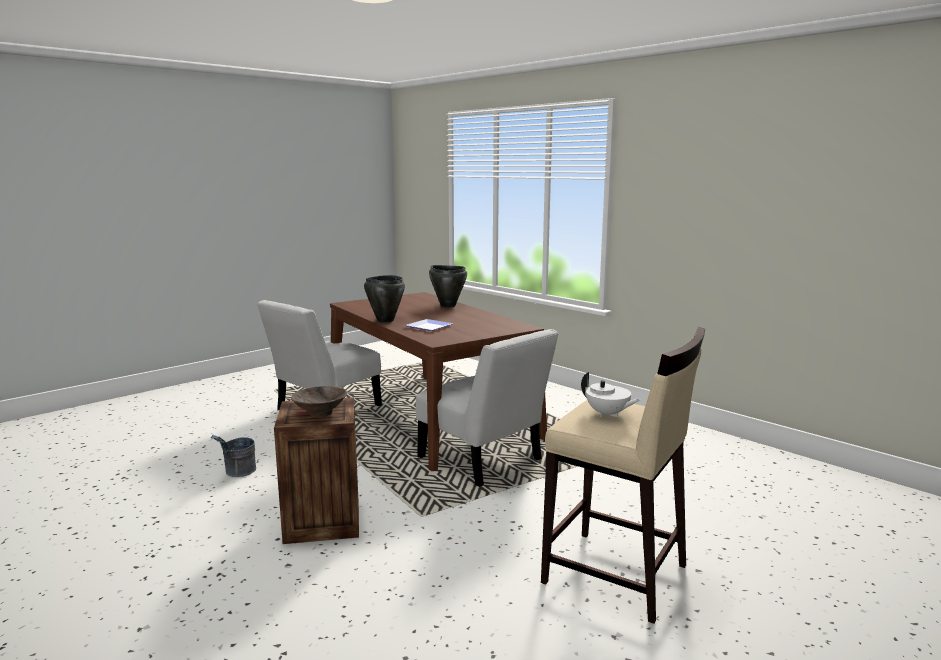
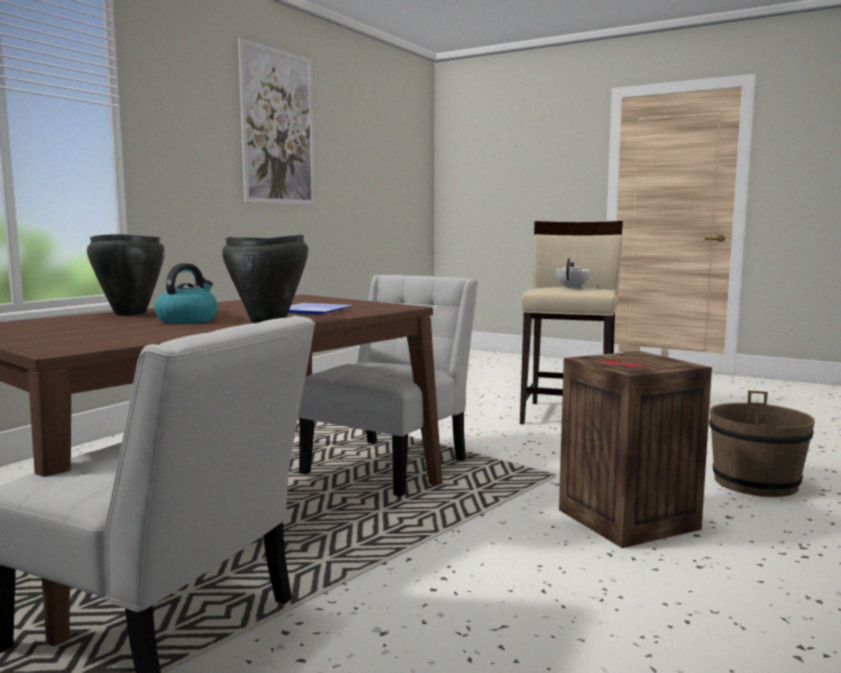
camera: 105 degrees left, 5 degrees down
grey bucket [211,435,256,477] -> none
brown bowl [291,386,347,417] -> none
none -> kettle [155,263,218,324]
none -> picture [238,38,315,205]
none -> brown bucket [709,391,815,497]

